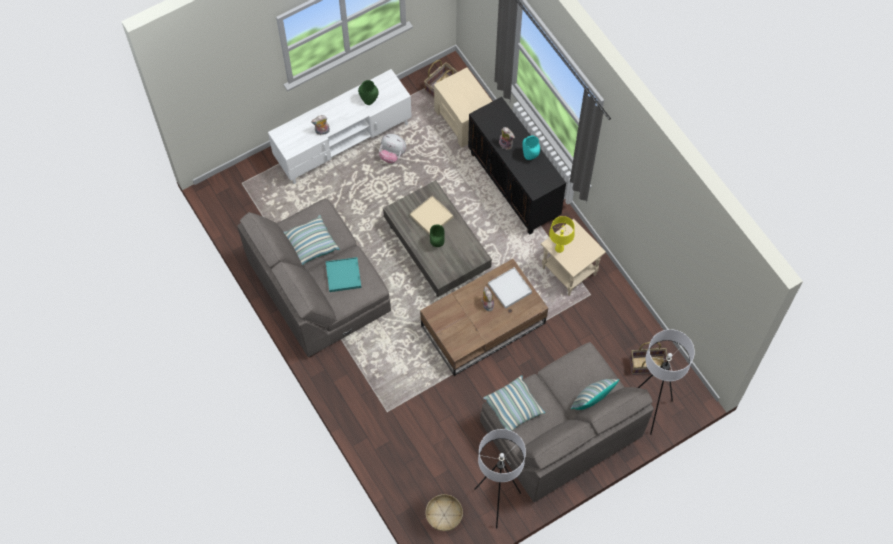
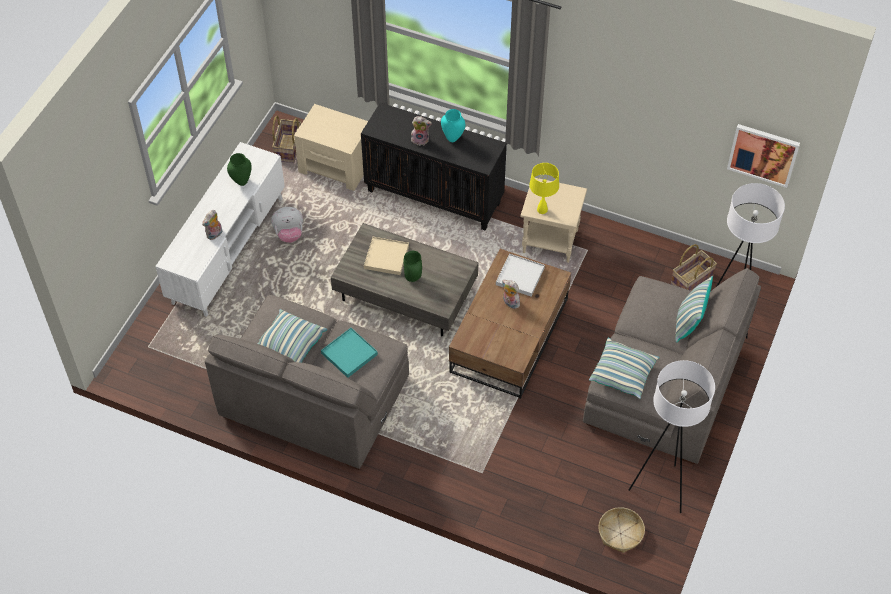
camera: 35 degrees left, 10 degrees down
none -> picture [727,124,800,188]

